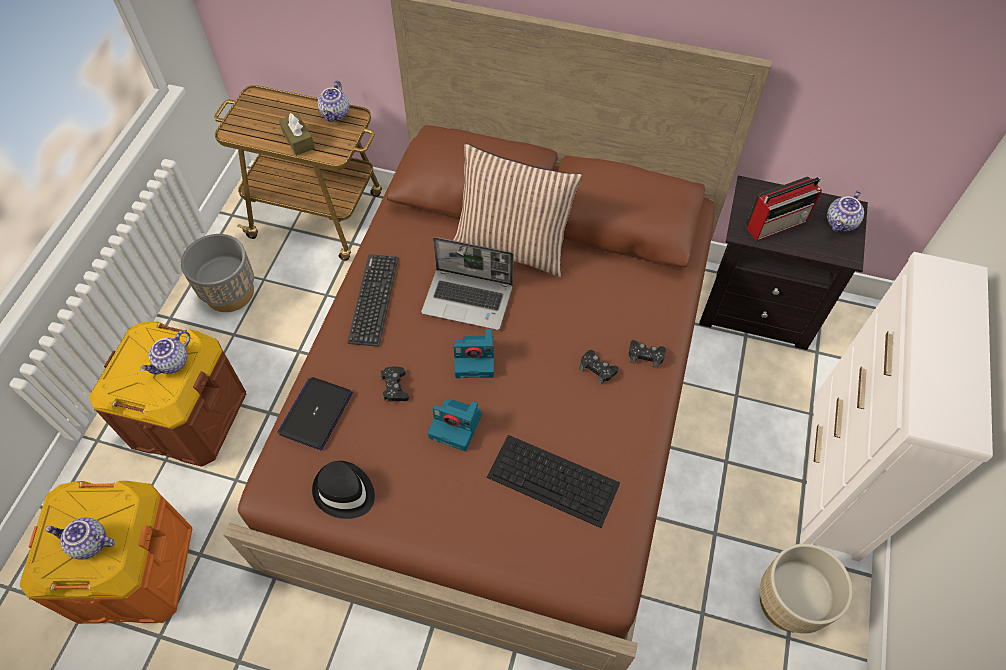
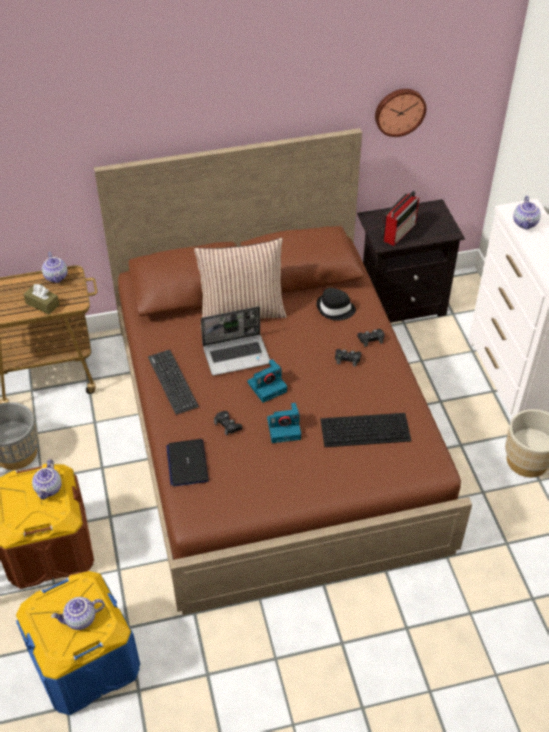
camera: 30 degrees left, 10 degrees down
orange storage box [20,481,192,624] -> blue storage box [16,571,140,715]
black hat [312,461,375,519] -> black hat moved to [317,288,356,321]
teapot [827,190,864,232] -> teapot moved to [513,196,541,230]
none -> wall clock [375,89,426,137]

